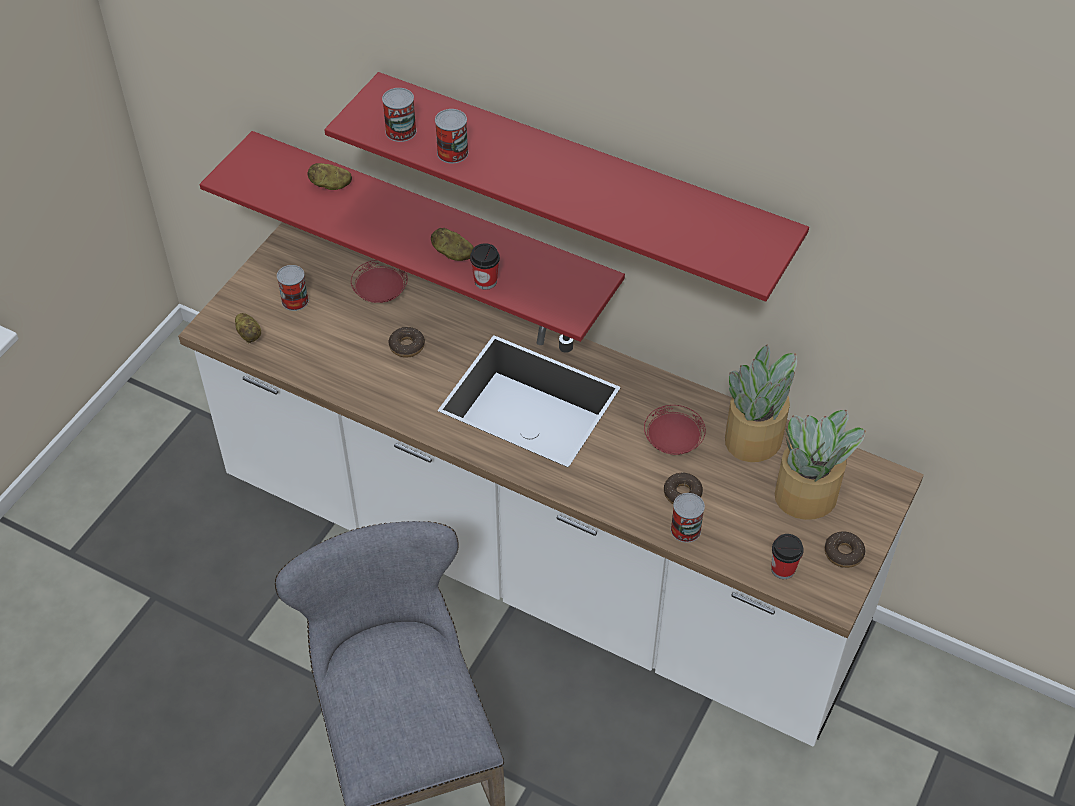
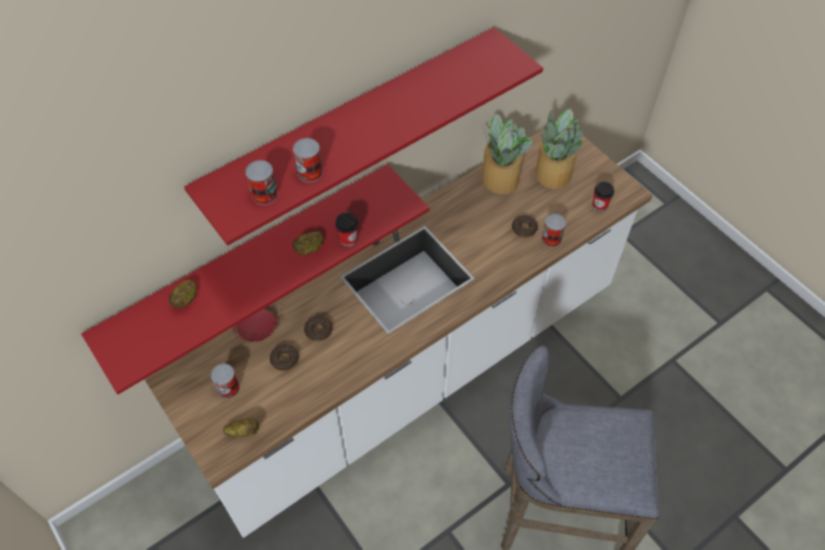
camera: 65 degrees left, 5 degrees up
red plate [644,405,706,455] -> none
donut [825,531,865,568] -> donut moved to [270,344,299,371]

